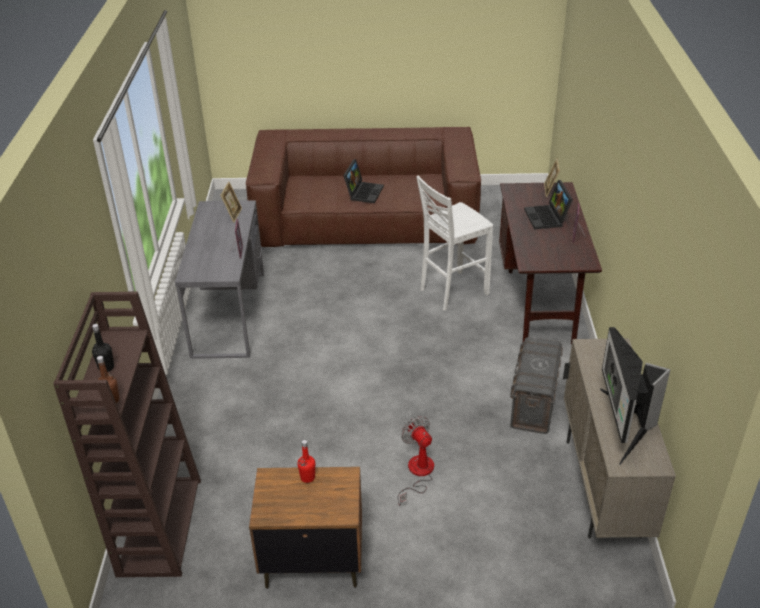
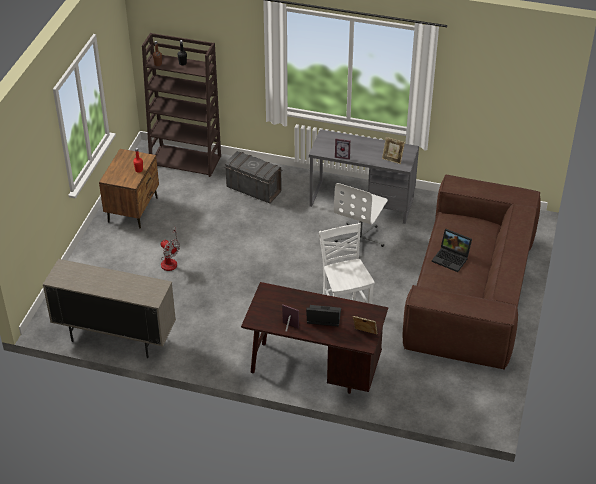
camera: 105 degrees right, 5 degrees up
fan [398,416,434,506] -> fan turned 60 degrees clockwise [160,226,180,271]
grey storage box [510,337,563,434] -> grey storage box moved to [224,151,283,204]
monitor [600,327,671,465] -> none
none -> white office chair [334,183,388,249]

